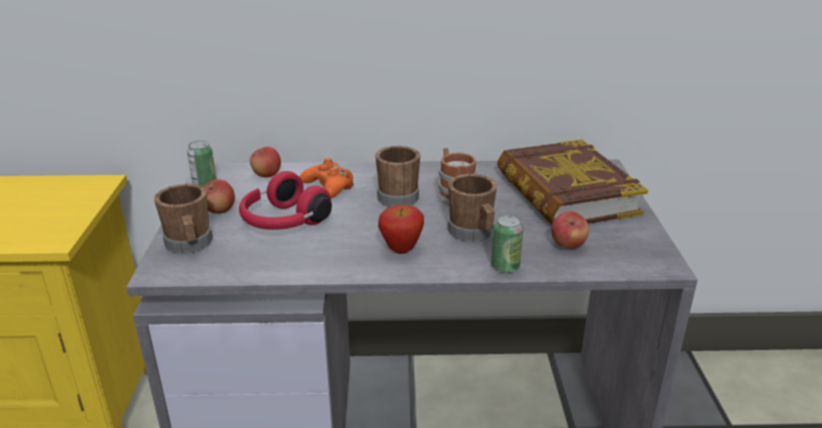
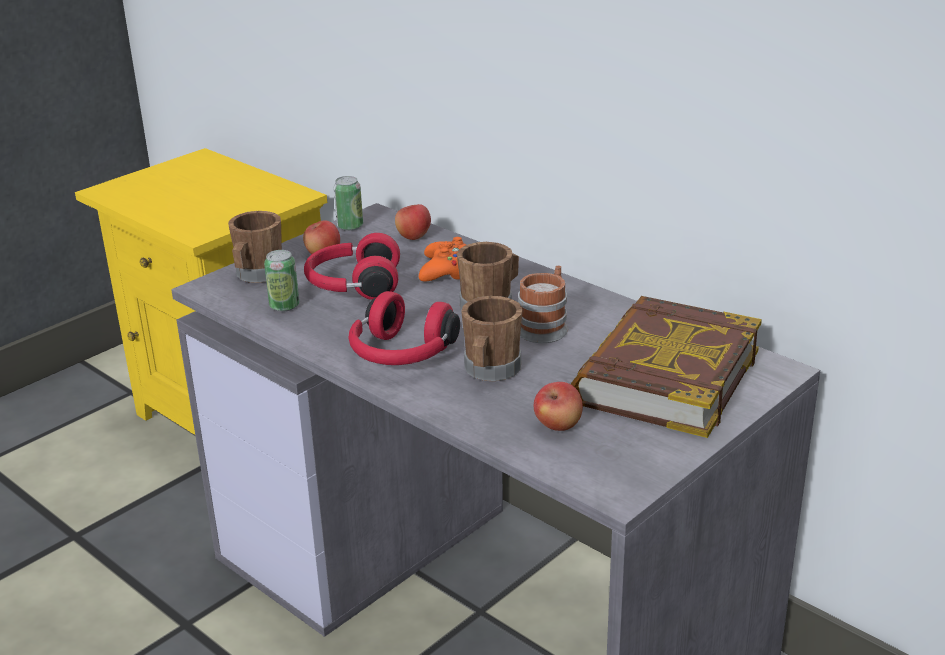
camera: 45 degrees right, 0 degrees up
apple [378,205,424,254] -> red headphones [349,291,460,365]
can [491,214,523,273] -> can moved to [264,250,299,312]

